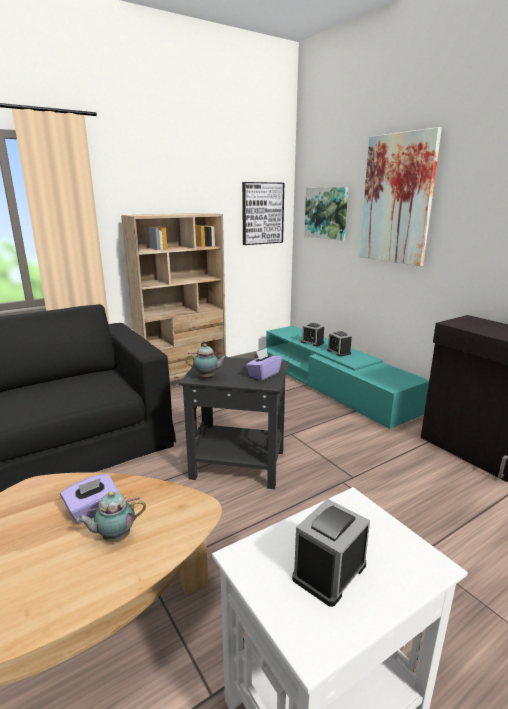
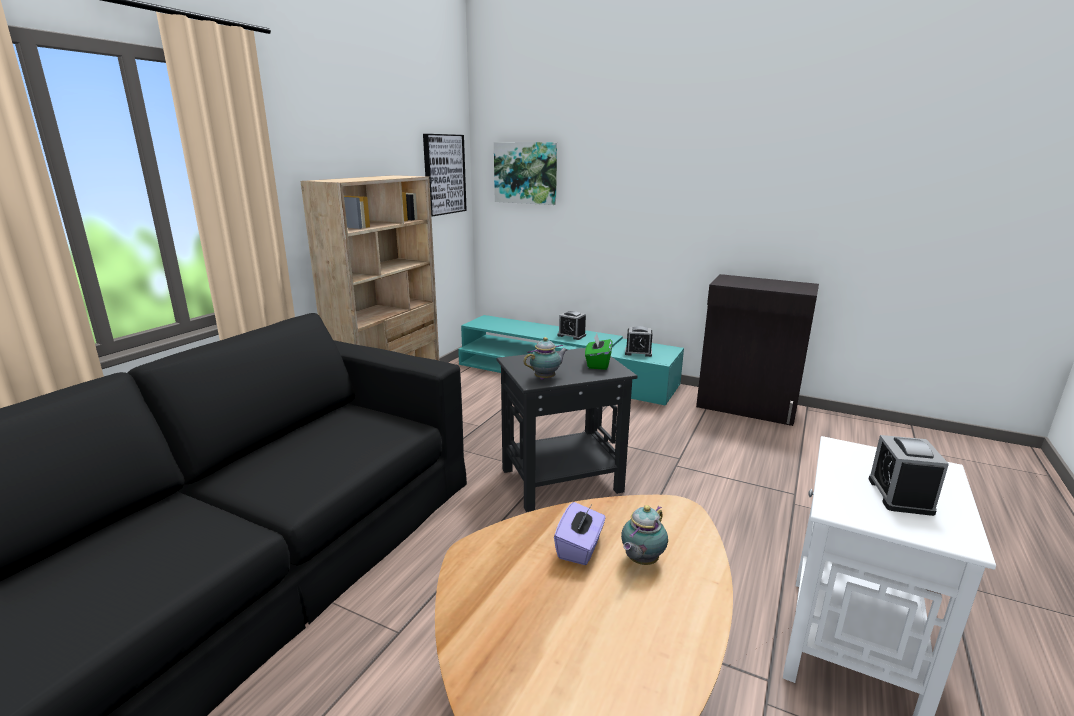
camera: 30 degrees left, 0 degrees up
purple tissue box [246,348,282,380] -> green tissue box [585,333,613,370]
alarm clock [301,323,324,346] -> alarm clock moved to [625,326,652,357]
picture [359,127,442,266] -> none

